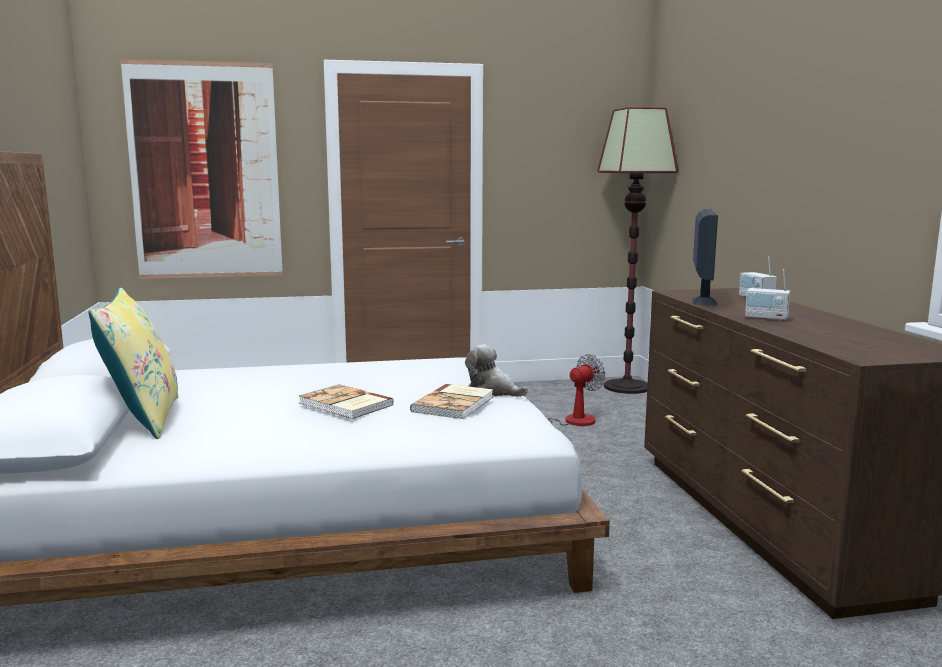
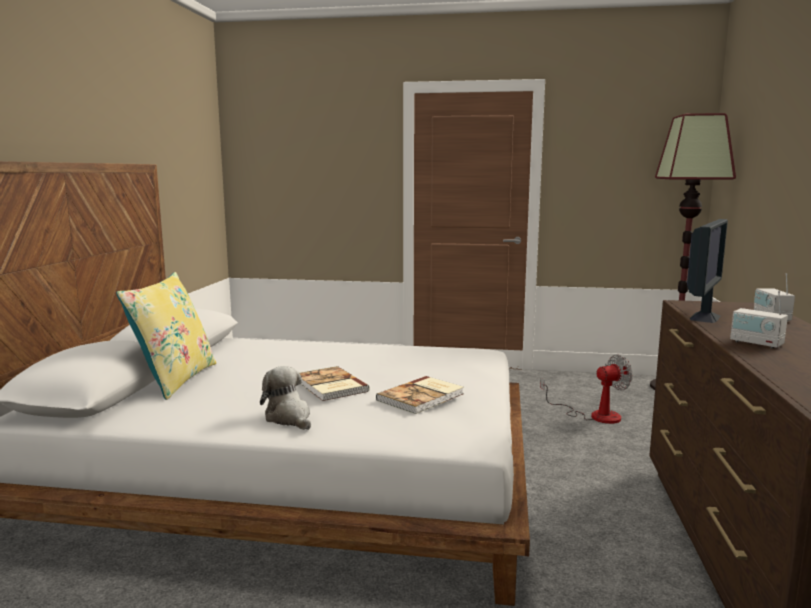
camera: 20 degrees right, 0 degrees up
picture [120,59,283,279] -> none
plush toy [465,344,528,397] -> plush toy moved to [260,366,311,430]

